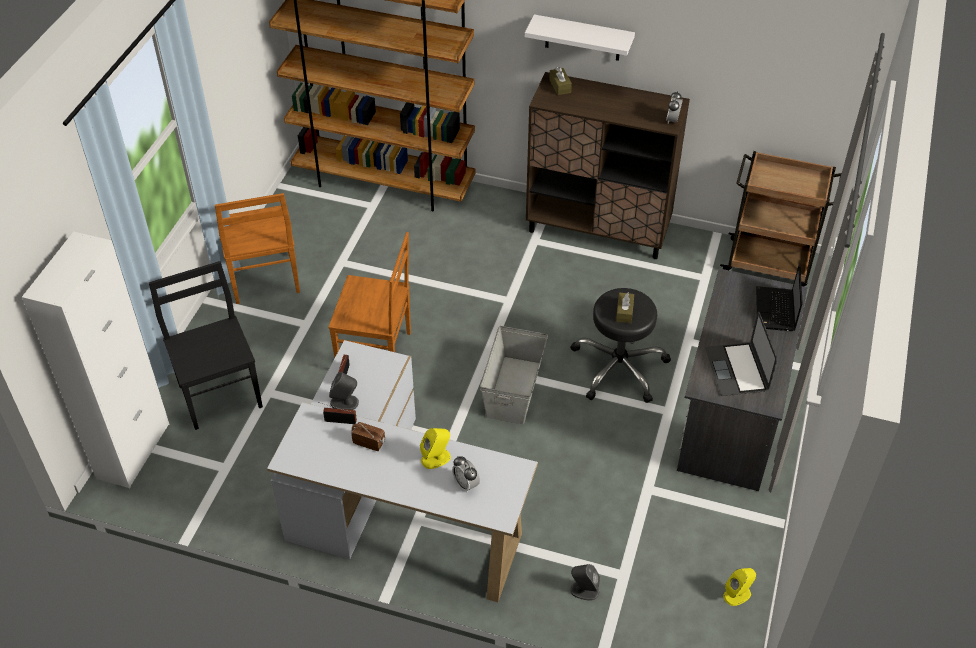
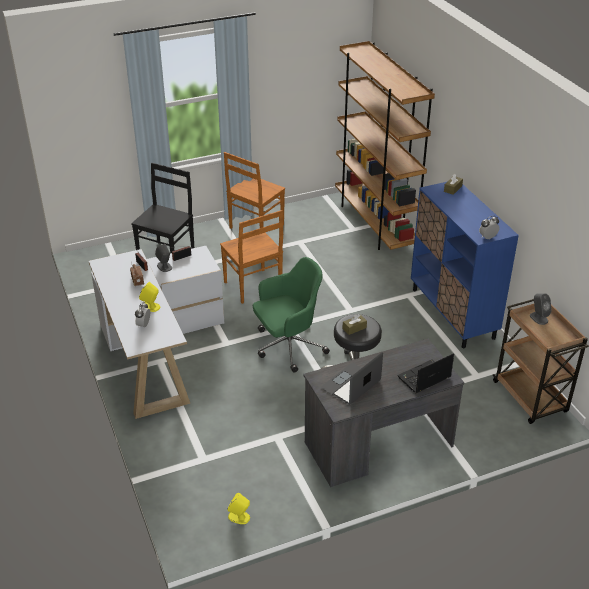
camera: 50 degrees right, 10 degrees down
white cabinet [22,231,169,488] -> none
grey storage box [480,326,548,424] -> green office chair [253,257,330,373]
white shelf [525,14,635,61] -> none
brown cabinet [526,72,690,259] -> blue cabinet [411,181,519,348]
grey speaker [571,564,600,601] -> grey speaker moved to [530,293,552,325]

